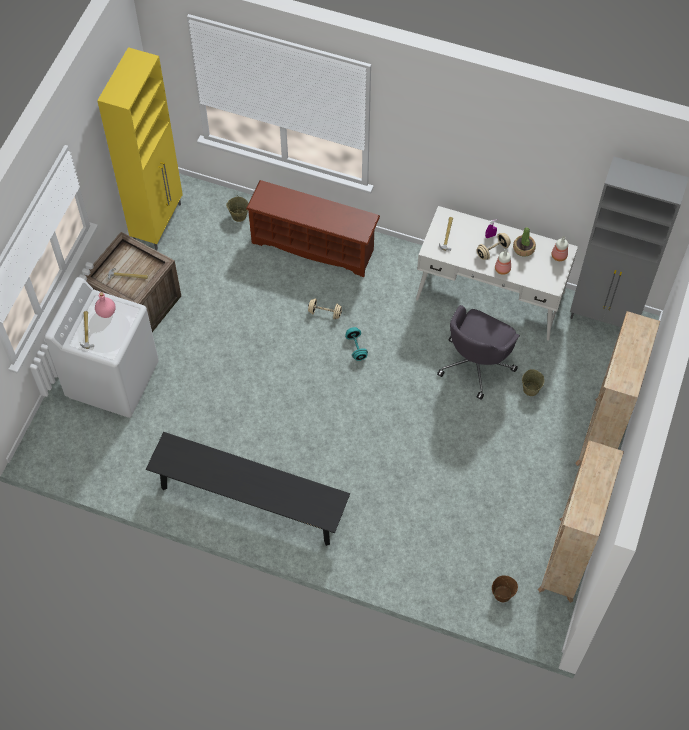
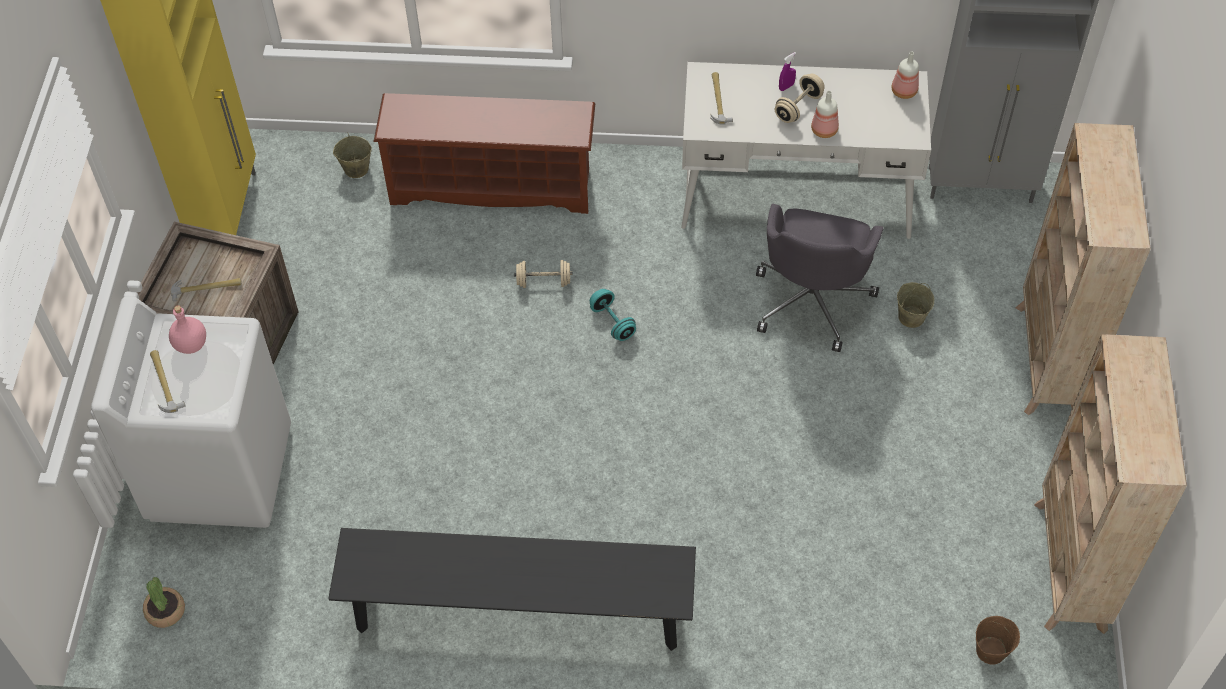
camera: 15 degrees left, 5 degrees down
potted plant [513,228,536,257] -> potted plant moved to [143,577,185,628]

